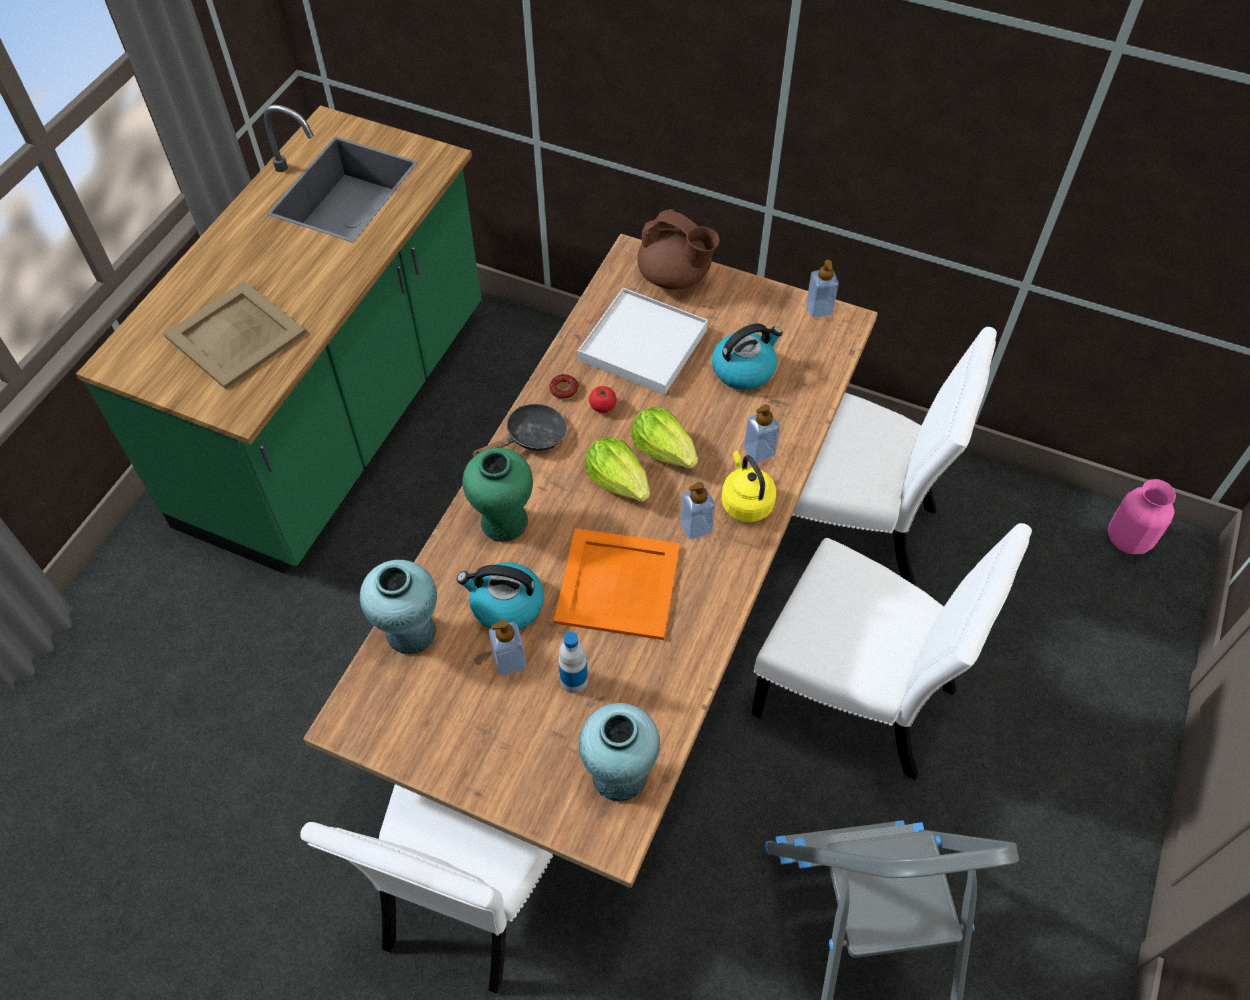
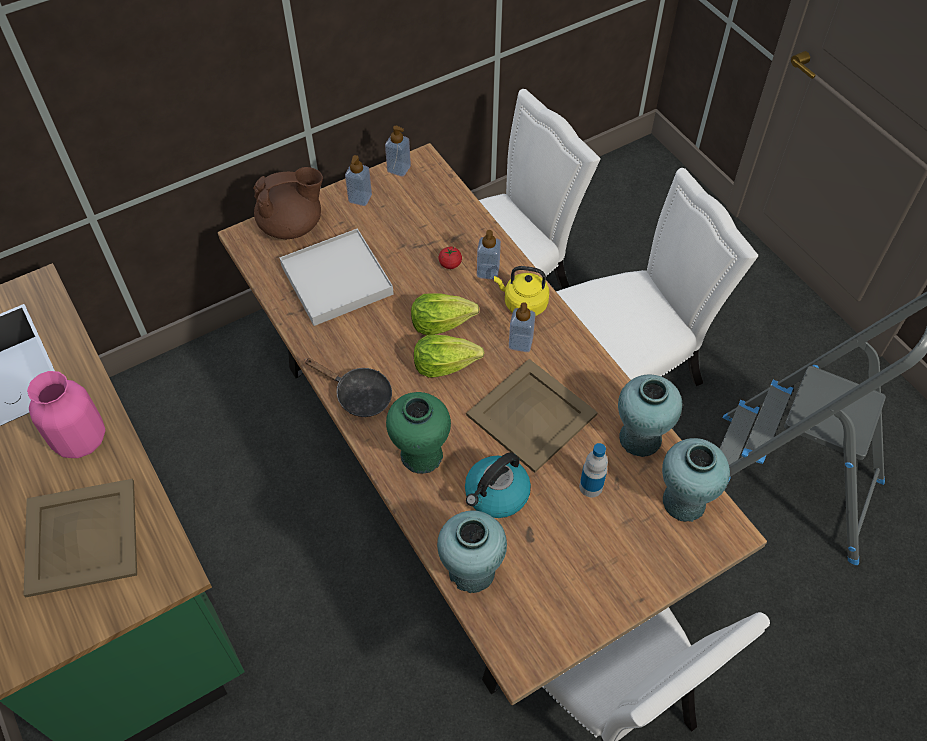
camera: 55 degrees left, 0 degrees up
black frying pan [472,404,567,457] -> black frying pan turned 120 degrees clockwise [305,358,392,417]
soap dispenser [489,620,526,676] -> soap dispenser moved to [345,155,372,206]
donut [549,374,579,400] -> none
orange tray [554,528,680,640] -> beige tray [466,359,598,473]
tomato [589,386,617,413] -> tomato moved to [439,247,462,269]
kettle [712,323,783,390] -> none
pink vase [1108,479,1176,554] -> pink vase moved to [27,371,105,458]
none -> turquoise vase [618,374,682,457]

